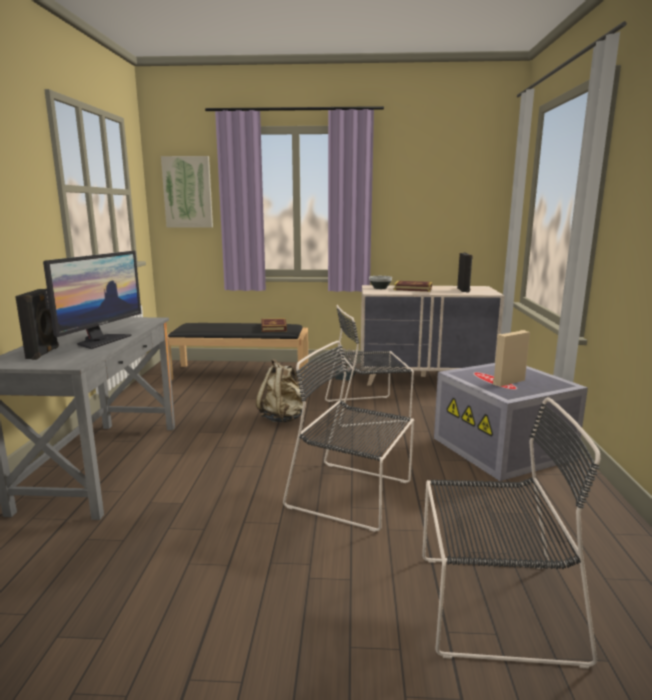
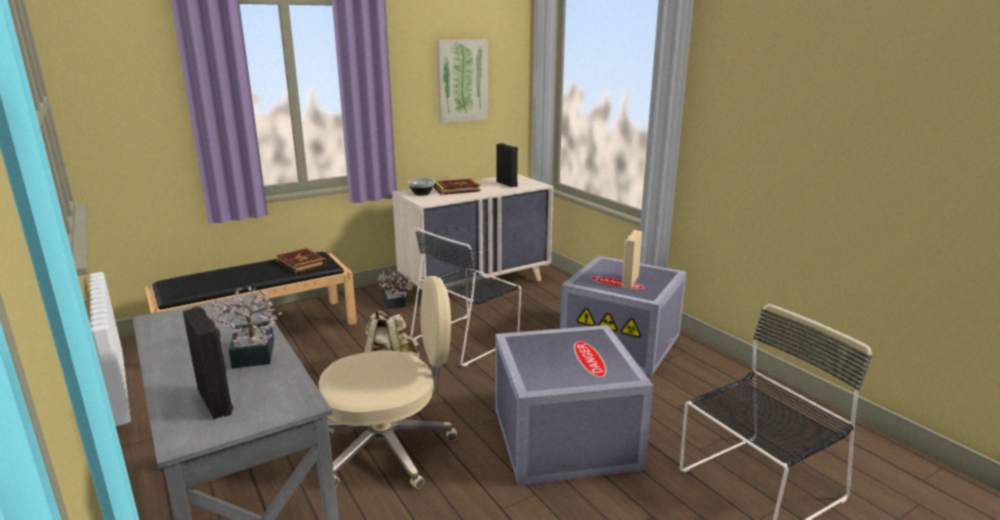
camera: 35 degrees left, 5 degrees up
monitor [43,251,141,349] -> potted plant [210,286,282,369]
picture [161,156,213,228] -> picture moved to [436,39,488,123]
black chair [283,341,414,532] -> grey storage box [495,325,654,486]
none -> beige office chair [319,276,457,489]

